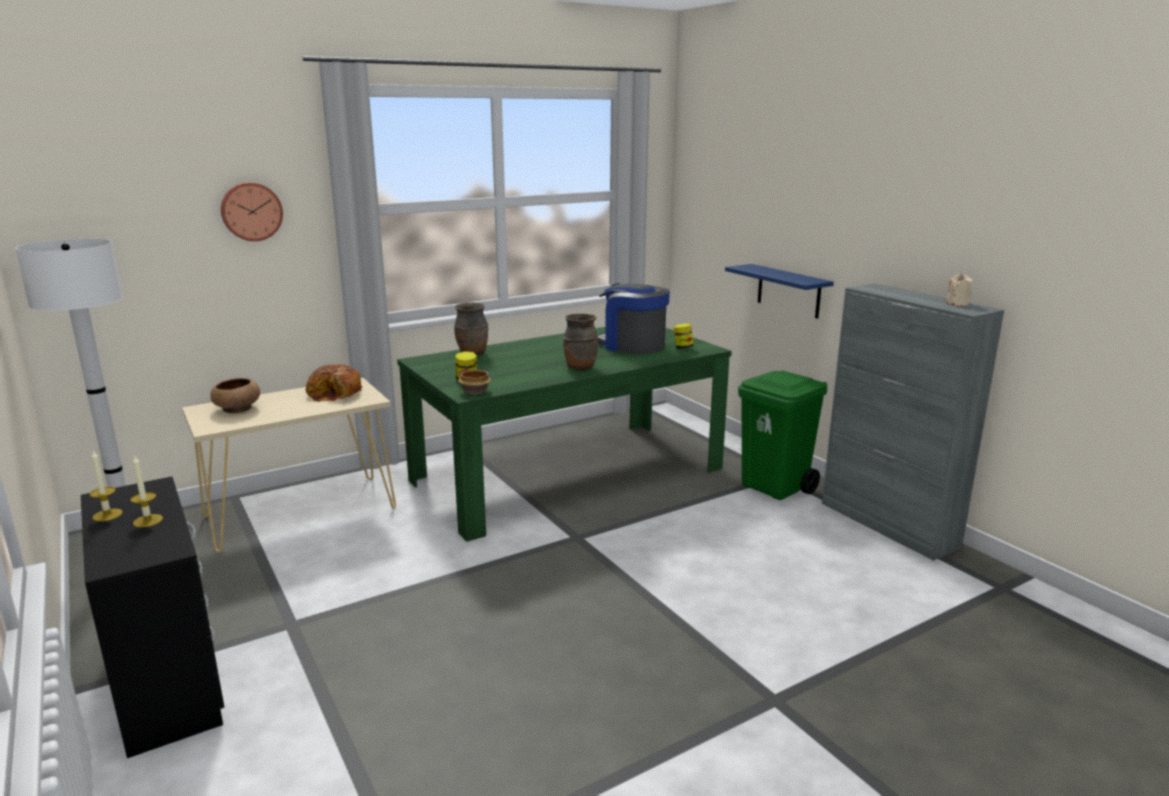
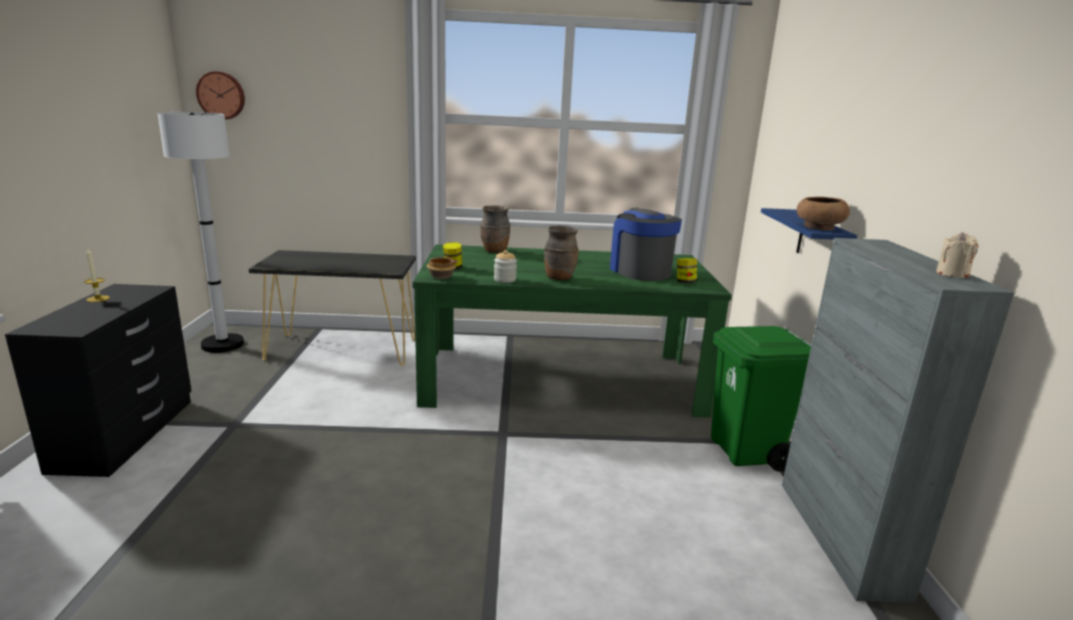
camera: 30 degrees right, 0 degrees up
candle [130,456,163,528] -> none
beige console table [182,378,396,552] -> black console table [249,250,416,366]
brown bowl [210,378,260,413] -> brown bowl moved to [796,197,850,230]
wall clock [221,182,283,241] -> wall clock moved to [196,71,245,120]
bread [305,364,362,402] -> none
none -> jar [494,250,517,283]

